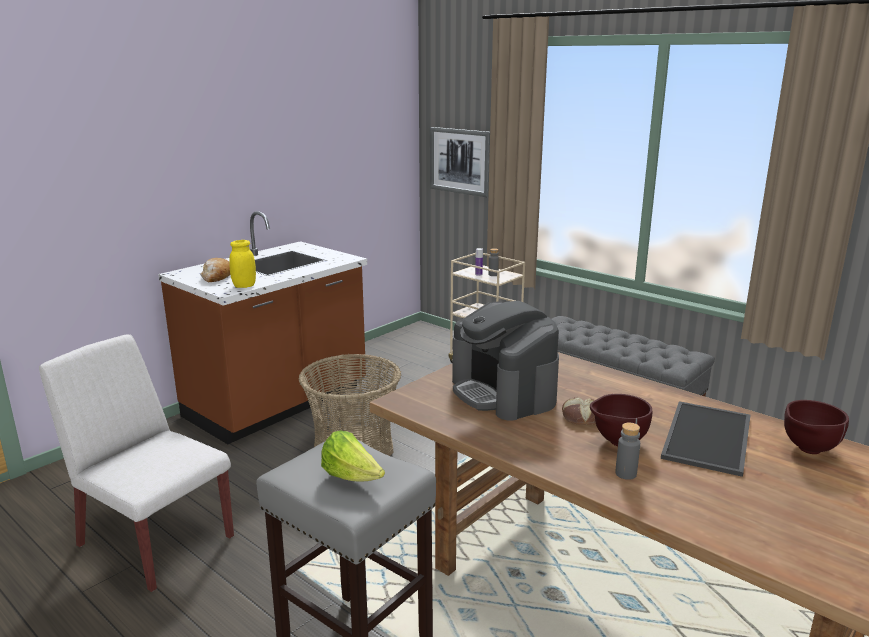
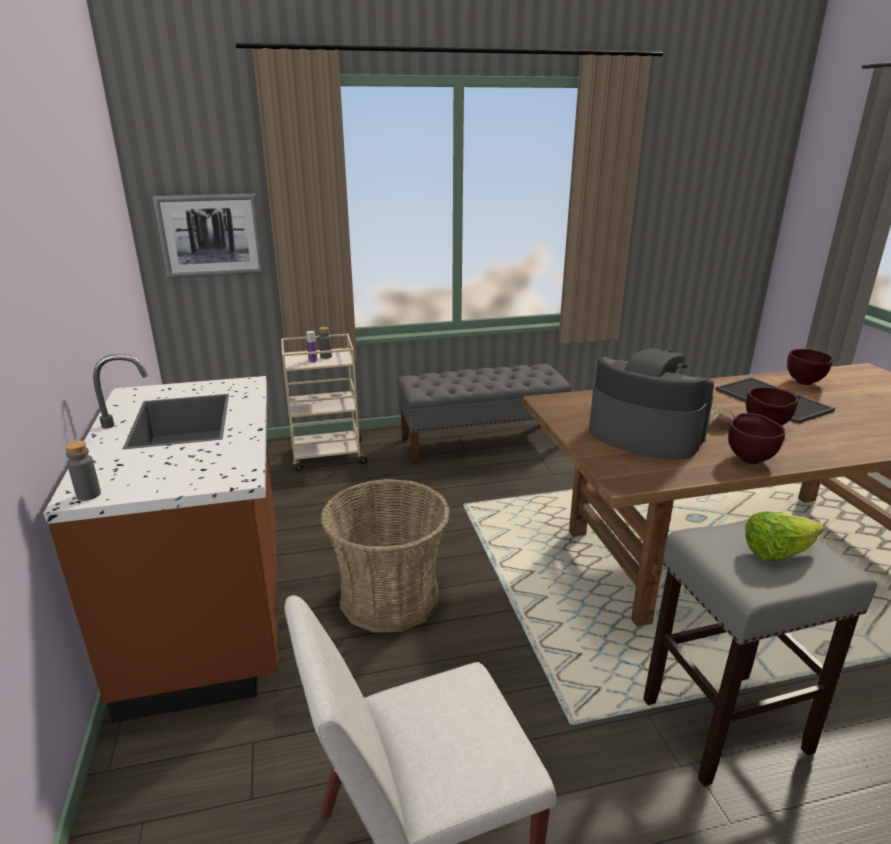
camera: 55 degrees left, 5 degrees up
bread [200,258,230,282] -> none
yellow jar [229,240,256,288] -> none
coffee machine [452,301,559,421] -> coffee machine turned 150 degrees counterclockwise [589,349,714,460]
grey bottle [615,423,640,480] -> grey bottle moved to [65,441,101,501]
none -> brown bowl [728,413,785,464]

